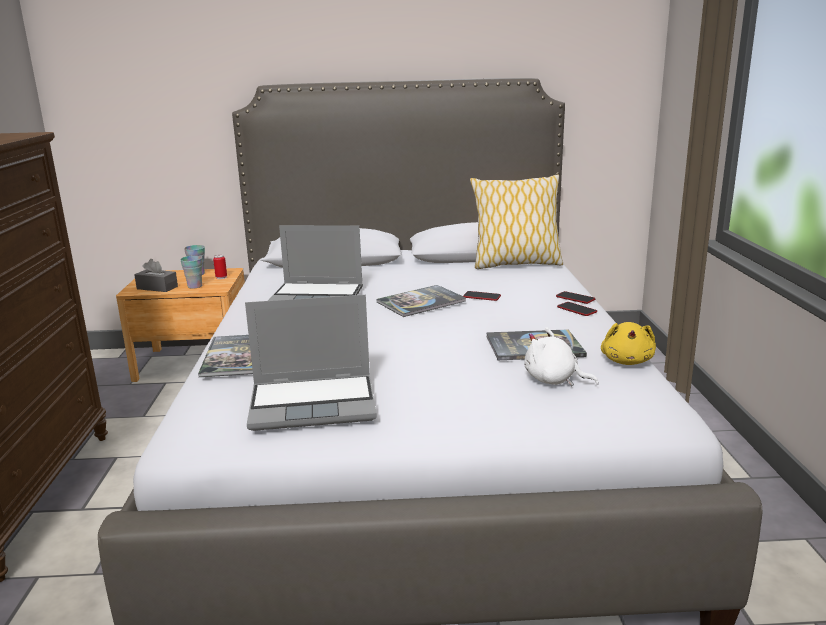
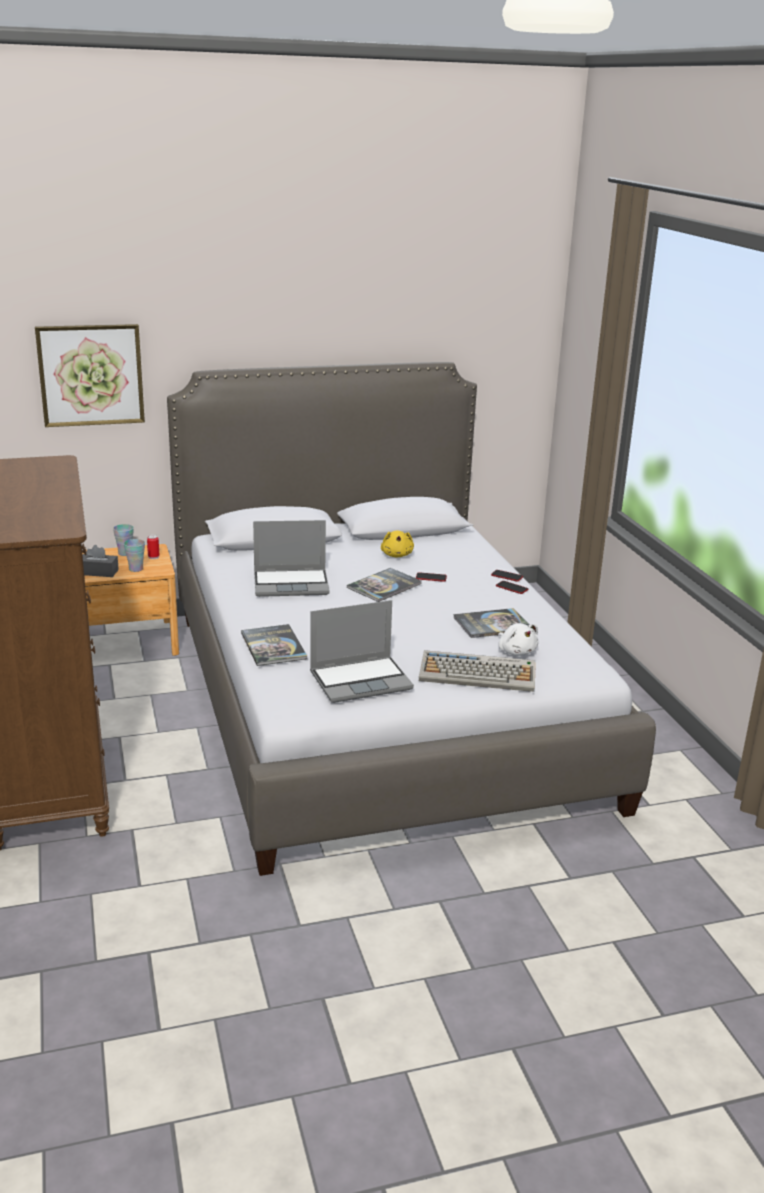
camera: 15 degrees left, 5 degrees up
pillow [470,175,563,269] -> none
white plush toy [524,327,599,386] -> white plush toy turned 135 degrees counterclockwise [498,623,539,656]
yellow plush toy [601,322,656,365] -> yellow plush toy moved to [381,531,414,557]
none -> picture [35,324,145,427]
none -> keyboard [419,650,536,692]

